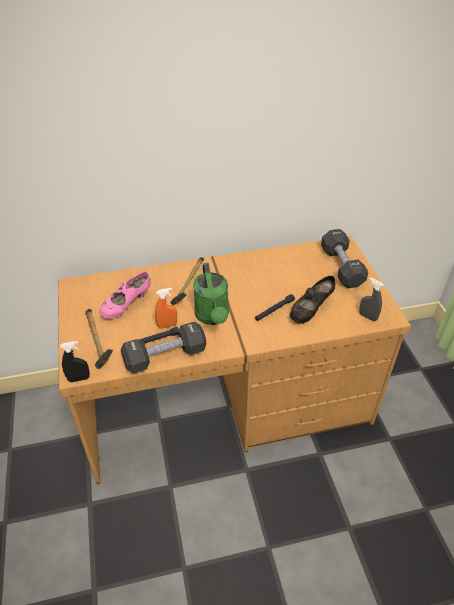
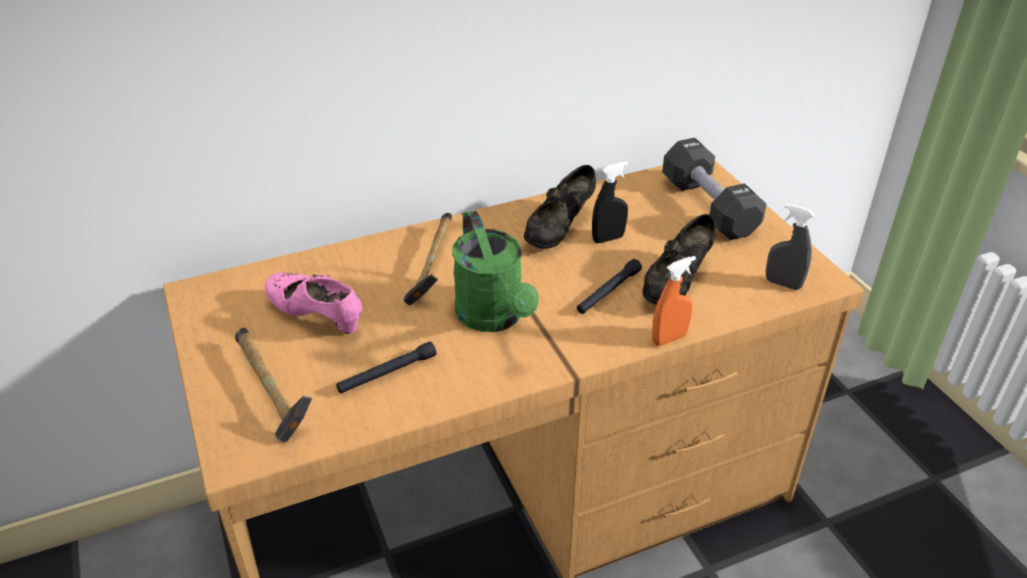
camera: 10 degrees left, 5 degrees down
black spray bottle [60,341,90,382] -> black spray bottle moved to [592,162,628,243]
pink shoe [99,272,151,319] -> pink shoe turned 90 degrees clockwise [265,272,362,334]
black dumbbell [121,322,206,373] -> none
orange spray bottle [155,288,177,329] -> orange spray bottle moved to [652,256,696,346]
none -> black shoe [524,165,596,249]

